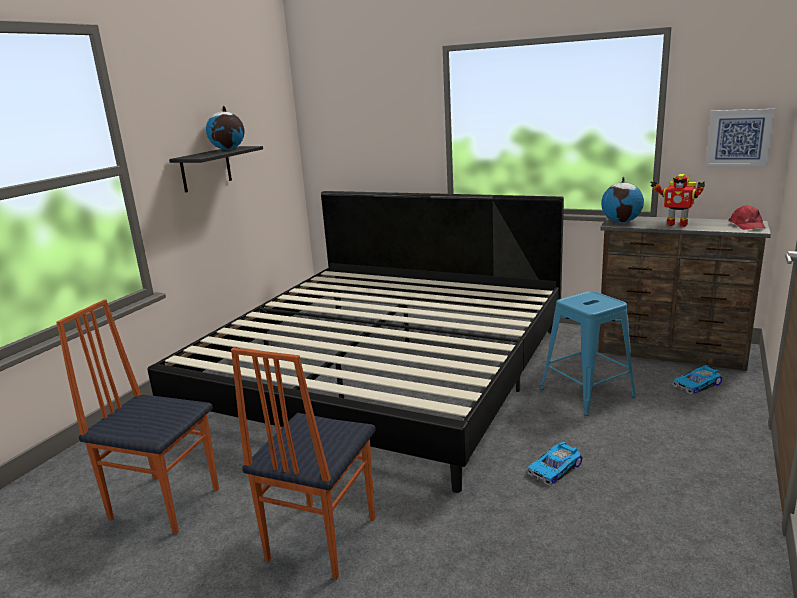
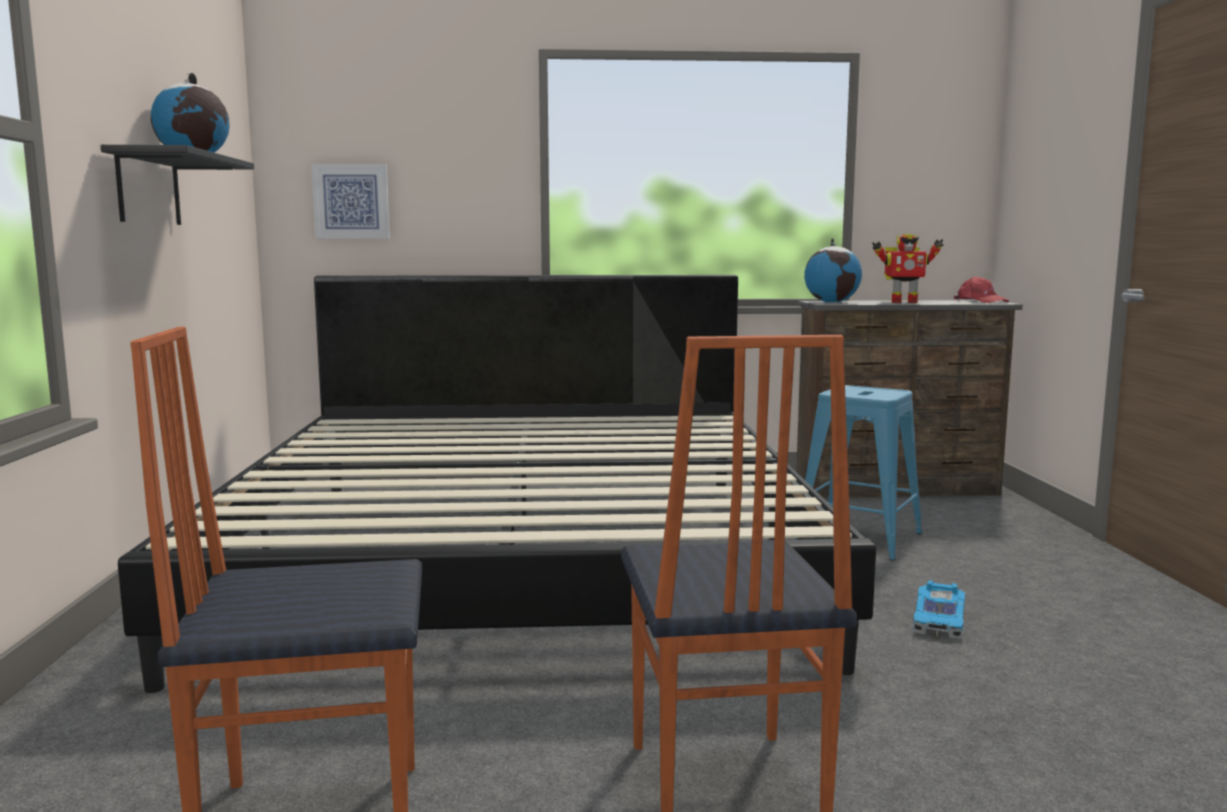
camera: 30 degrees left, 10 degrees down
toy car [673,365,723,394] -> none
picture [706,109,775,167] -> picture moved to [311,164,390,239]

